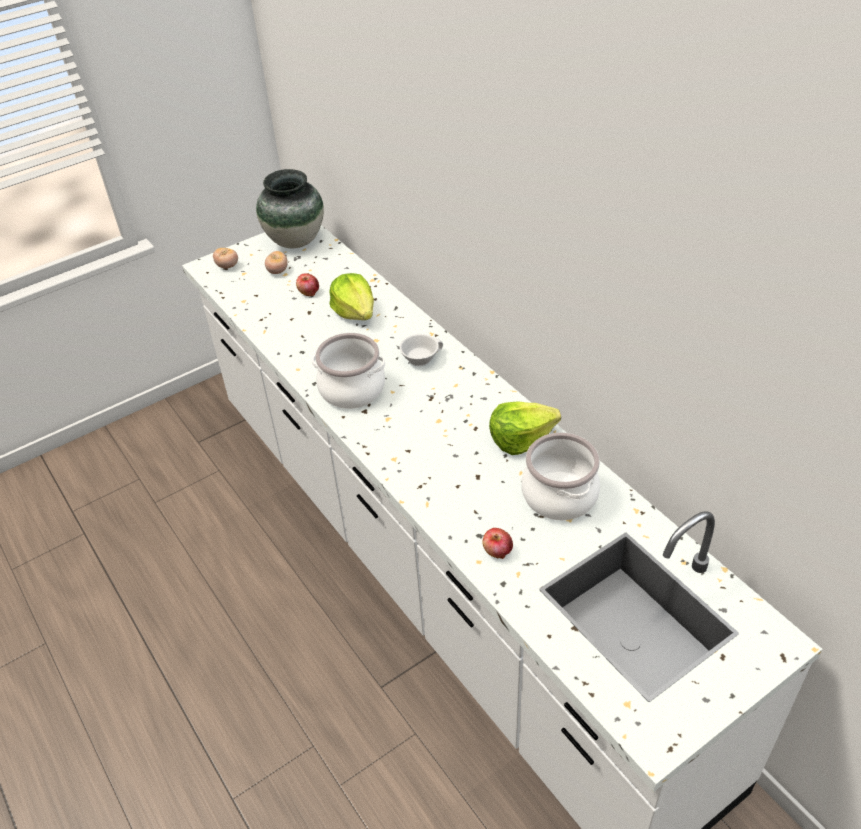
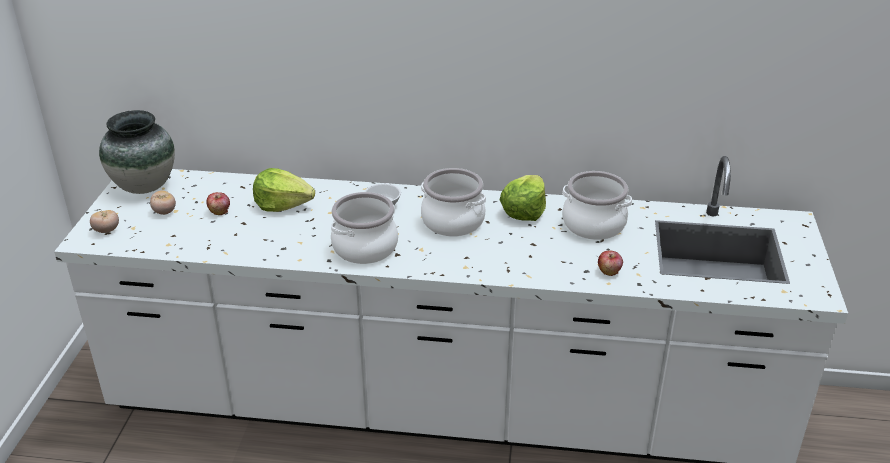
camera: 50 degrees left, 10 degrees down
none -> cooking pot [421,168,486,236]

